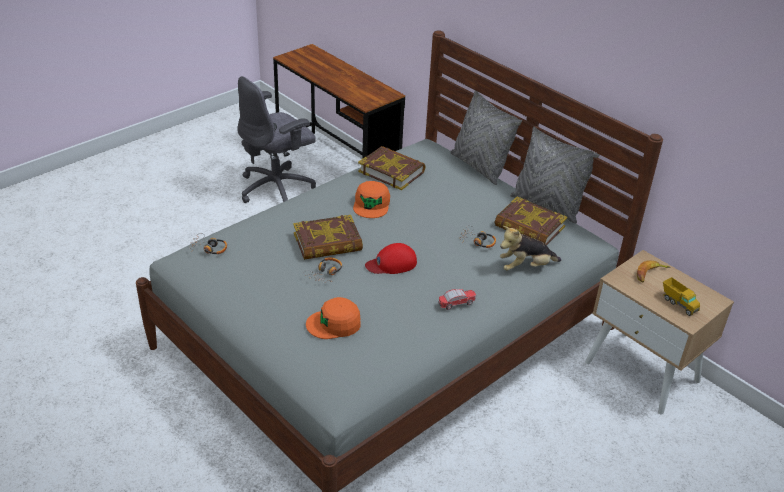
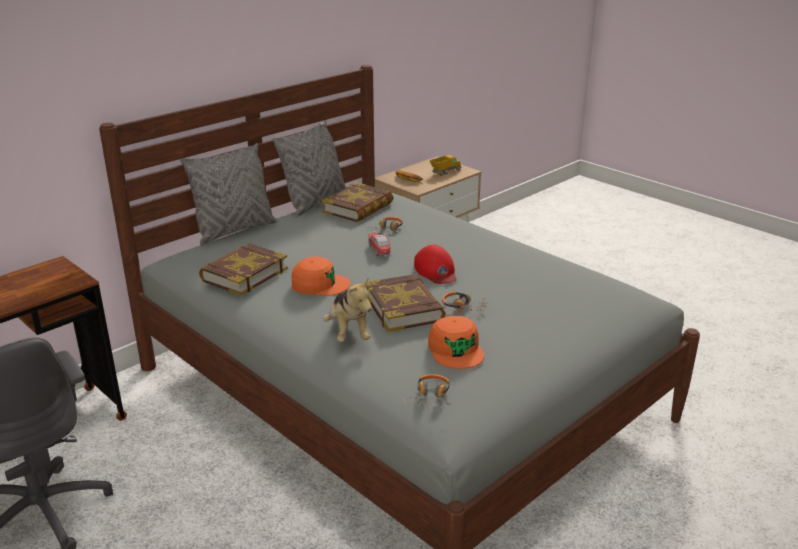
camera: 90 degrees left, 10 degrees down
orange cap [306,297,361,339] -> orange cap moved to [428,316,484,369]
toy car [438,289,476,310] -> toy car moved to [368,233,391,256]
plush toy [500,226,561,271] -> plush toy moved to [323,278,372,342]

